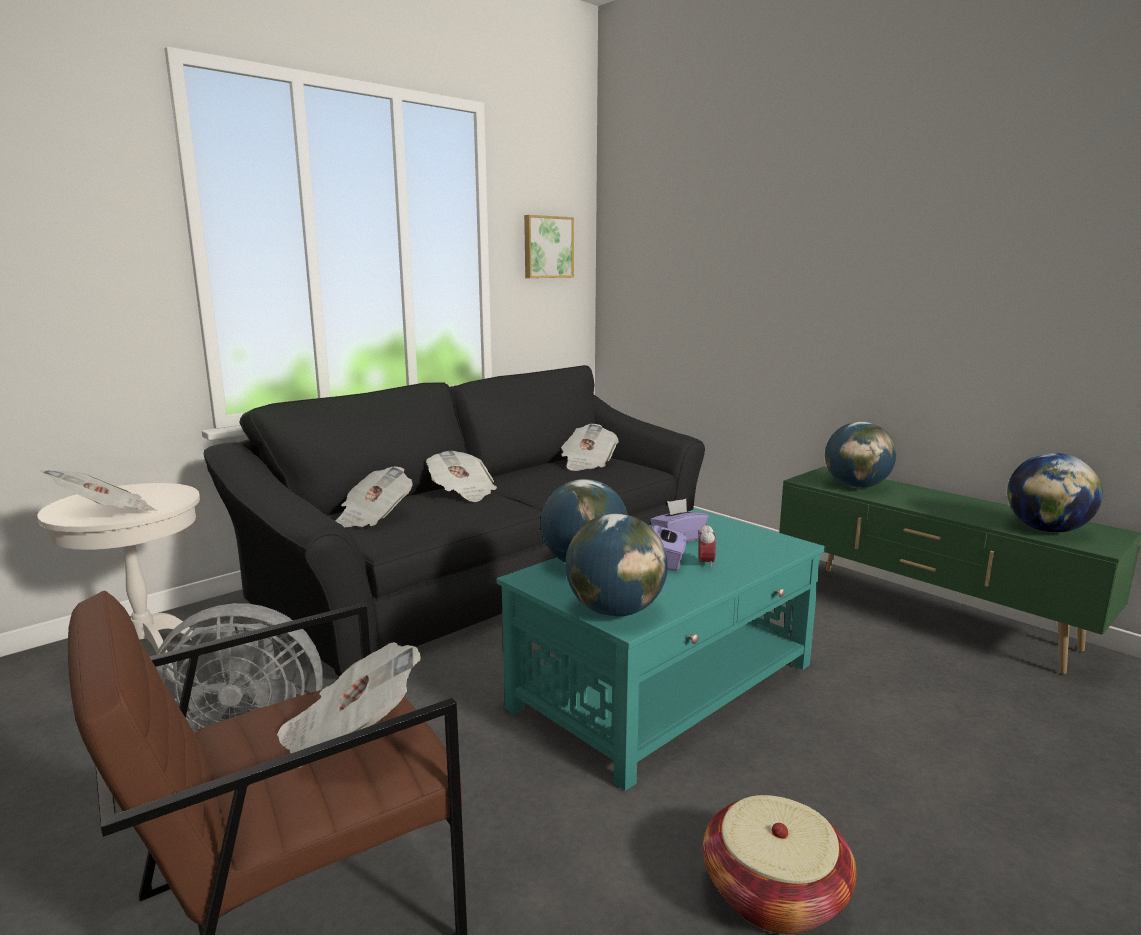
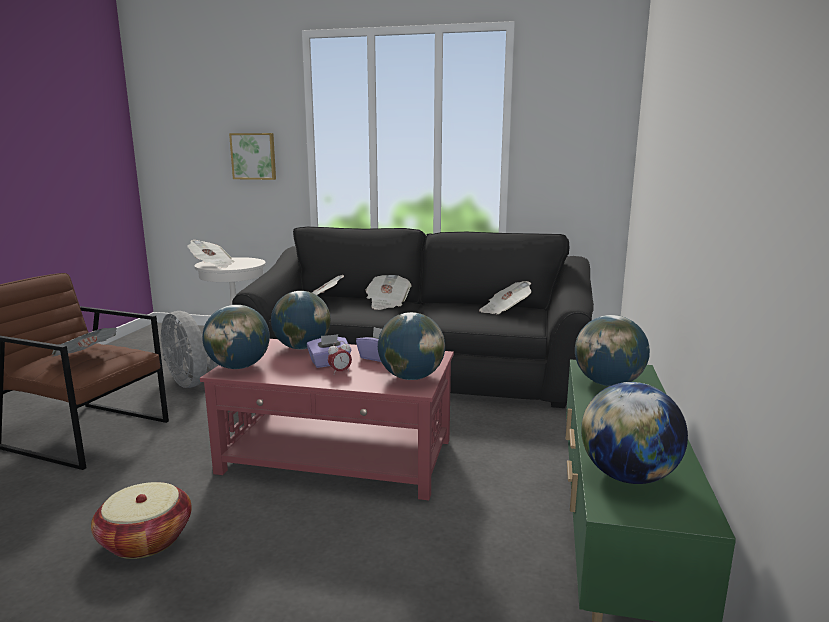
camera: 55 degrees right, 0 degrees up
turquoise coffee table [496,509,826,791] -> red coffee table [200,339,454,501]
picture [524,215,574,278] -> picture moved to [229,133,276,180]
none -> globe [378,312,445,380]

